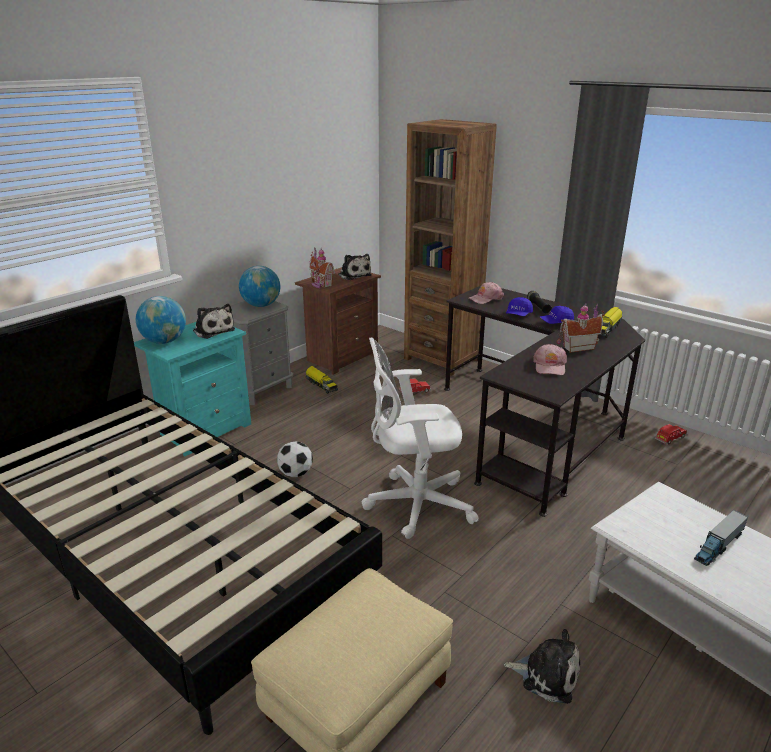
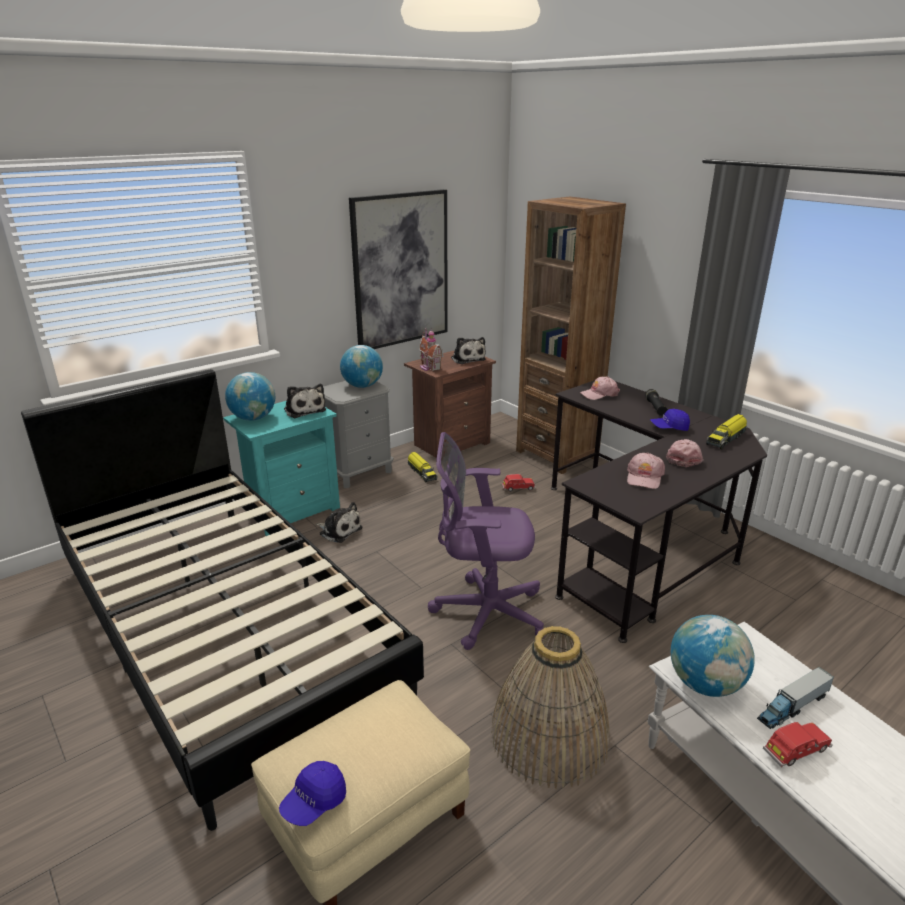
camera: 10 degrees right, 0 degrees up
football [277,441,313,477] -> none
white office chair [362,337,479,539] -> purple office chair [428,432,547,650]
plush toy [504,629,580,704] -> plush toy moved to [316,502,362,543]
blue cap [506,297,533,316] -> blue cap moved to [279,761,346,826]
toy house [557,303,605,353] -> pink cap [666,439,703,467]
red toy car [655,424,687,445] -> red toy car moved to [763,722,833,767]
none -> picture [349,189,448,349]
none -> basket [491,626,609,789]
none -> globe [670,615,755,697]

